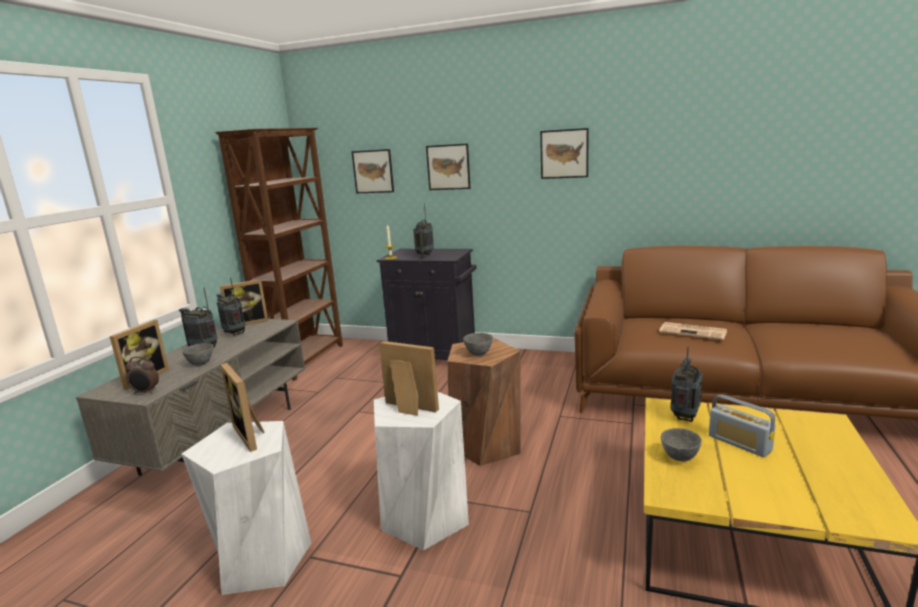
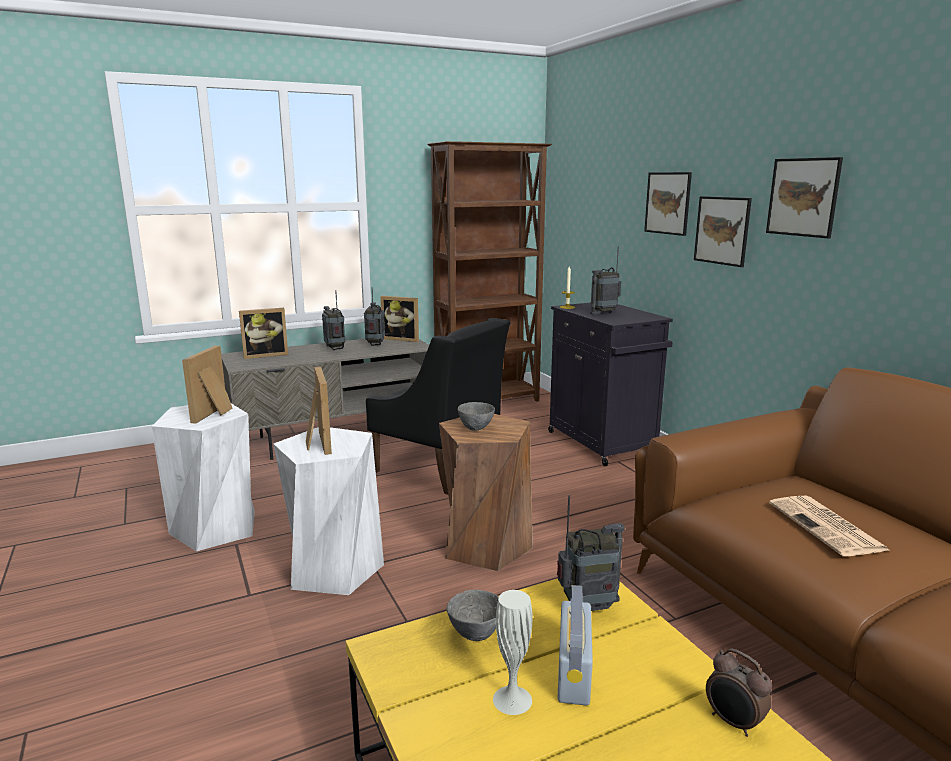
camera: 45 degrees right, 0 degrees up
alarm clock [126,356,159,394] -> alarm clock moved to [706,648,772,737]
grey bowl [182,343,213,366] -> none
picture [352,149,394,193] -> picture moved to [694,196,752,267]
none -> black armchair [366,318,511,495]
none -> white vase [493,590,533,715]

